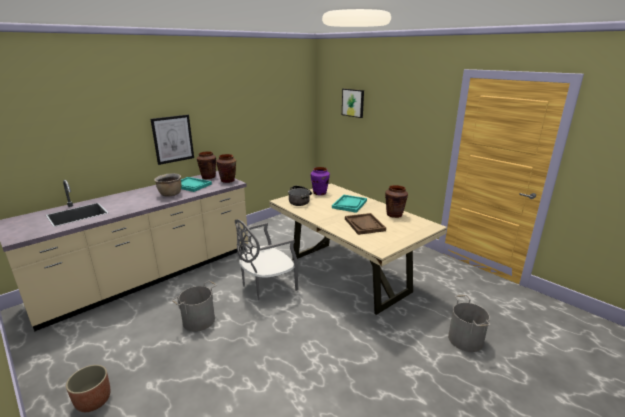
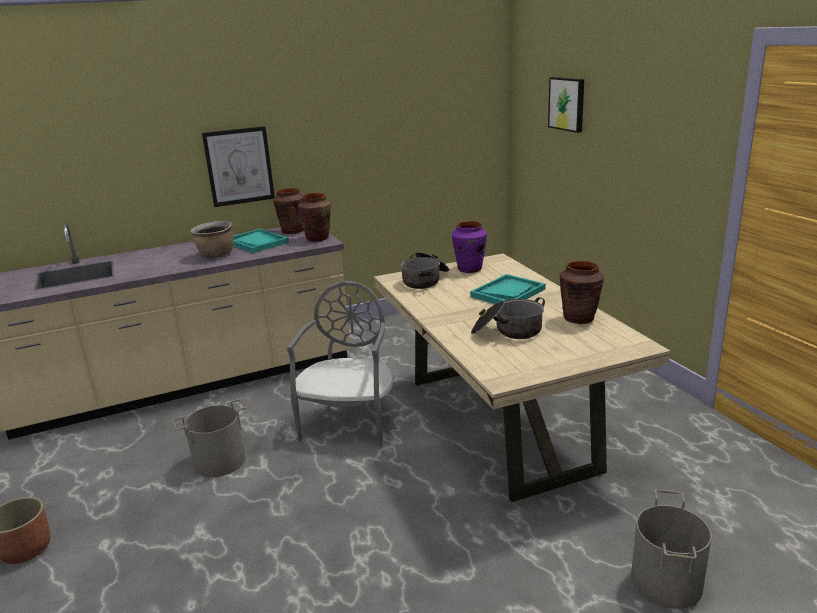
camera: 20 degrees right, 0 degrees up
grey chair [235,219,298,301] -> grey chair turned 120 degrees clockwise [287,281,393,447]
brown tray [345,213,386,235] -> cooking pot [471,297,545,339]

